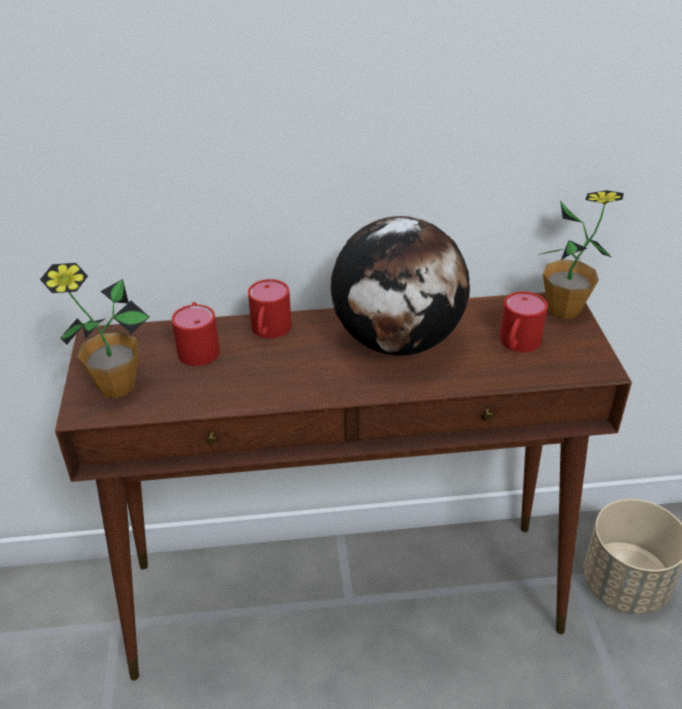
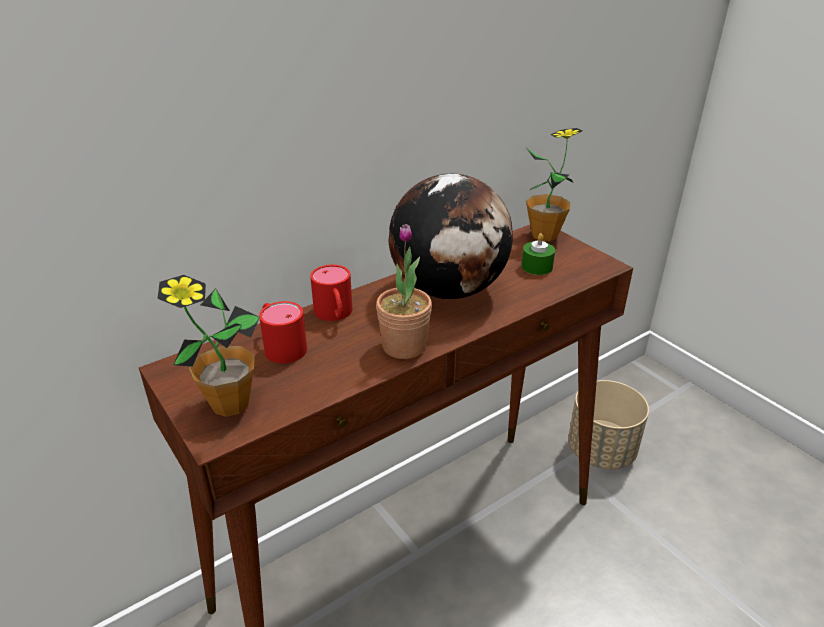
camera: 30 degrees left, 5 degrees down
red mug [500,291,548,352] -> green candle [521,233,555,275]
none -> potted plant [376,224,432,359]

